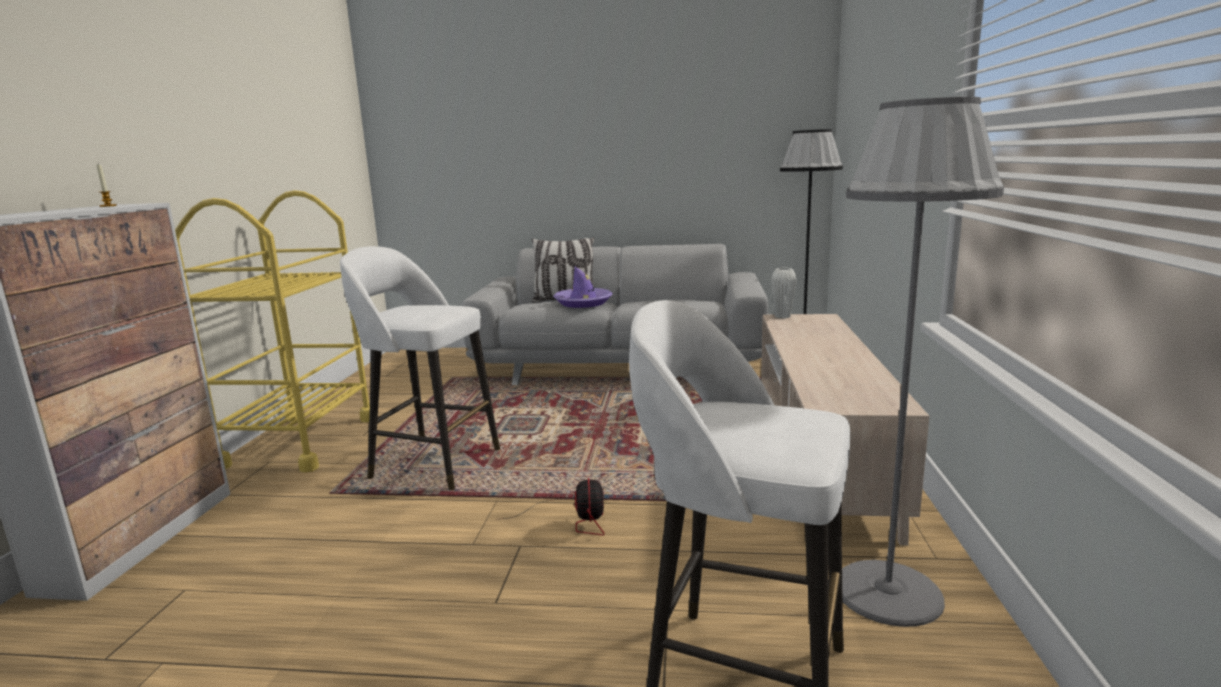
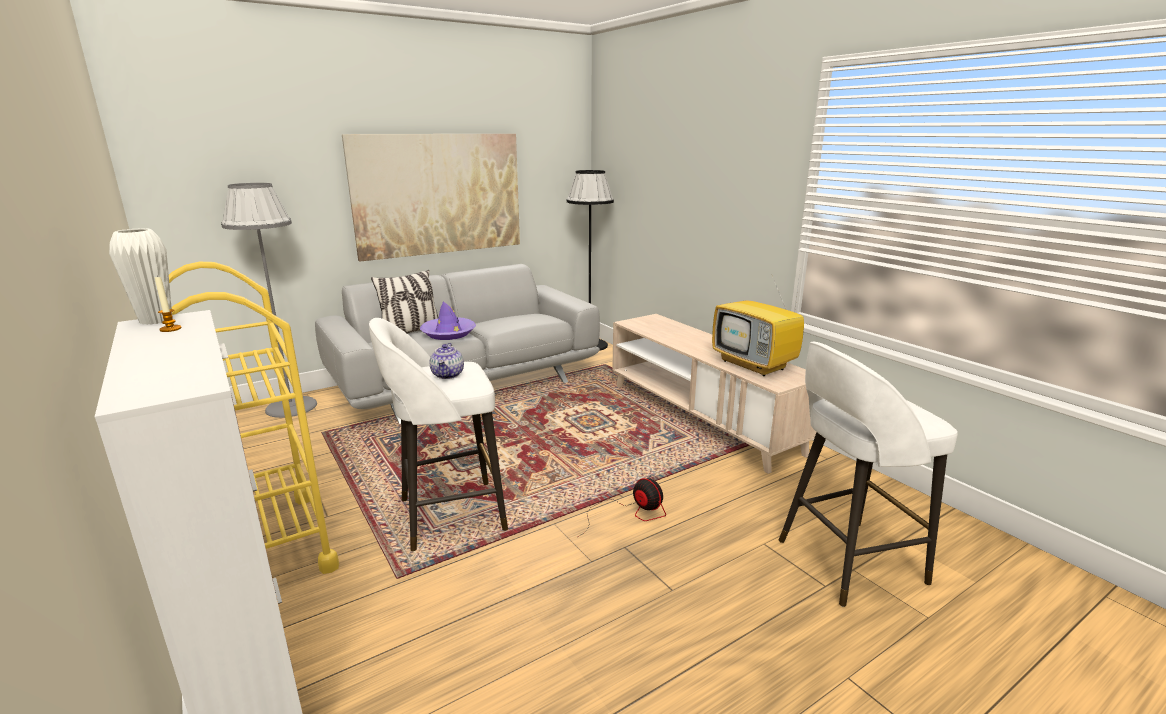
camera: 40 degrees left, 5 degrees up
white vase [771,268,796,318] -> white vase moved to [109,228,172,325]
grey floor lamp [842,97,1004,627] -> grey floor lamp moved to [221,183,317,418]
none -> picture [342,134,520,262]
none -> teapot [430,343,464,379]
none -> television [712,273,804,376]

